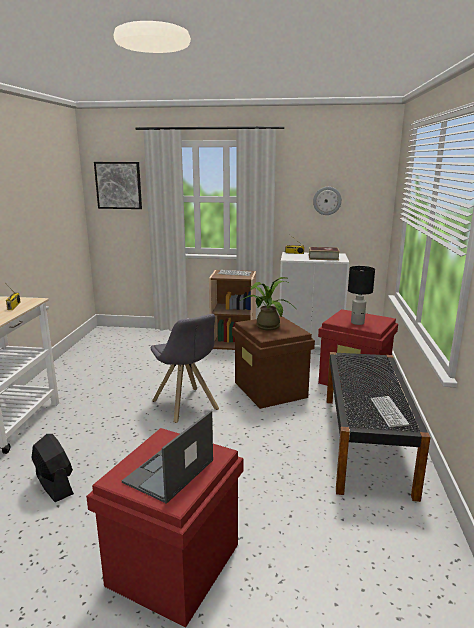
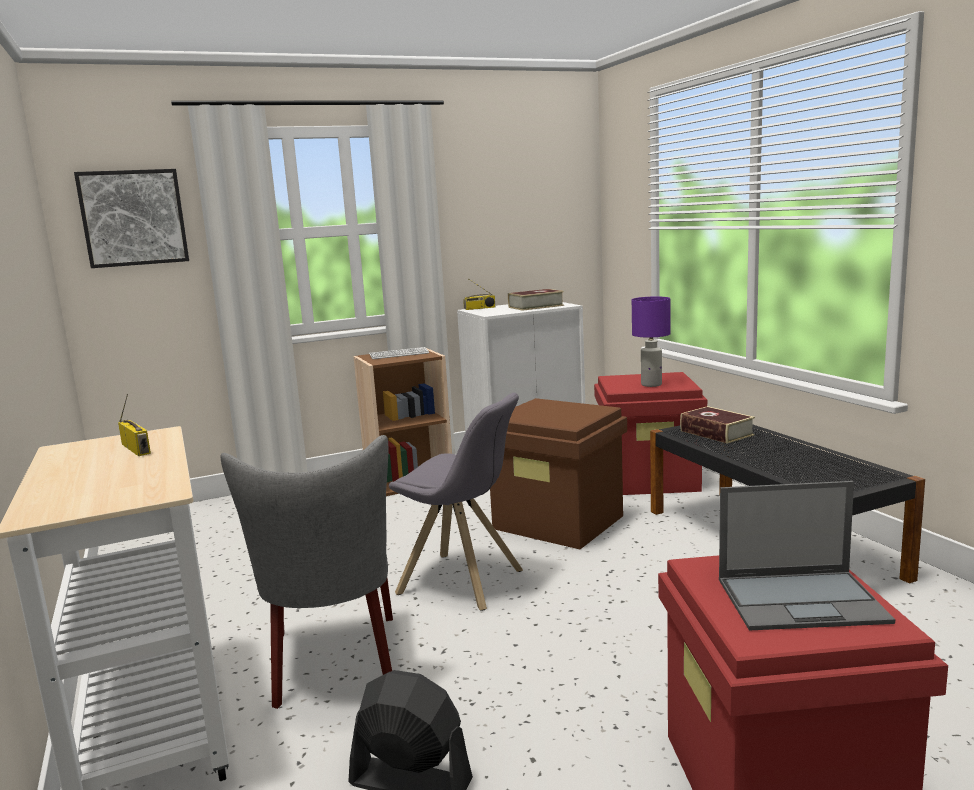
camera: 30 degrees left, 5 degrees down
laptop [122,410,213,504] -> laptop turned 90 degrees counterclockwise [719,481,895,630]
potted plant [240,277,293,330] -> none
wall clock [313,187,342,215] -> none
black table lamp [348,266,375,325] -> purple table lamp [632,296,670,387]
keyboard [371,396,409,427] -> none
none -> grey chair [221,435,393,709]
none -> book [680,406,755,444]

